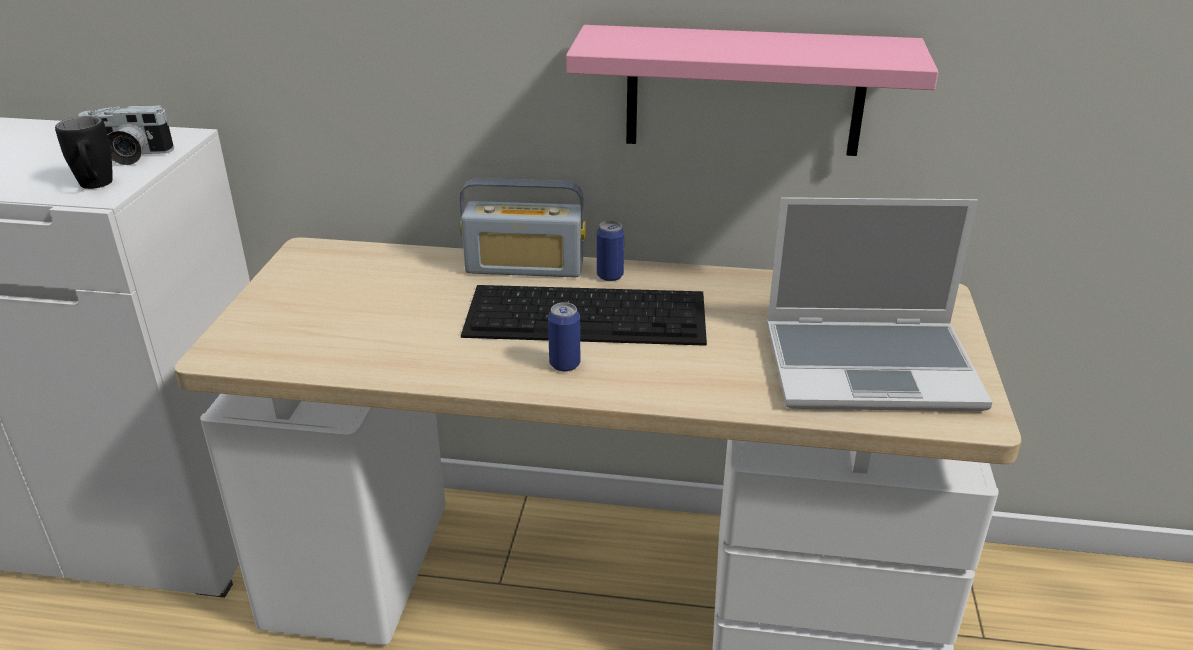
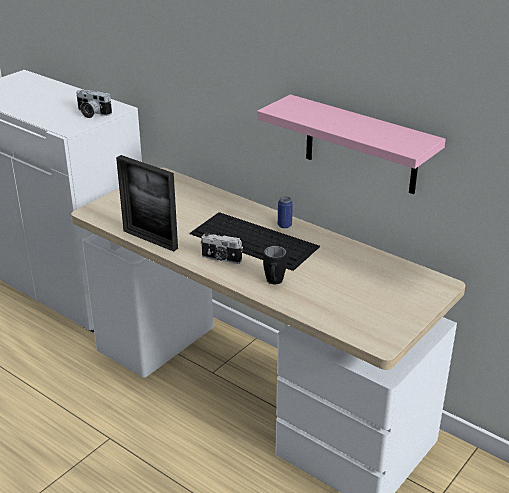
camera: 30 degrees right, 0 degrees up
black mug [55,116,113,189] -> black mug moved to [263,246,287,284]
radio [460,178,586,277] -> none
can [548,302,580,372] -> camera [201,233,243,264]
laptop [767,197,993,411] -> none
none -> picture frame [116,155,178,252]

